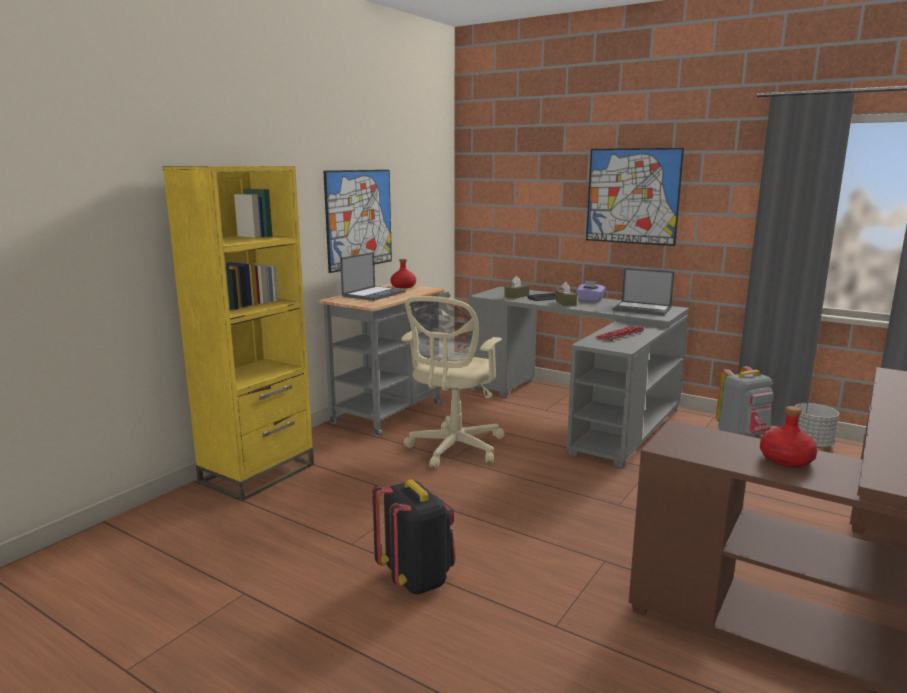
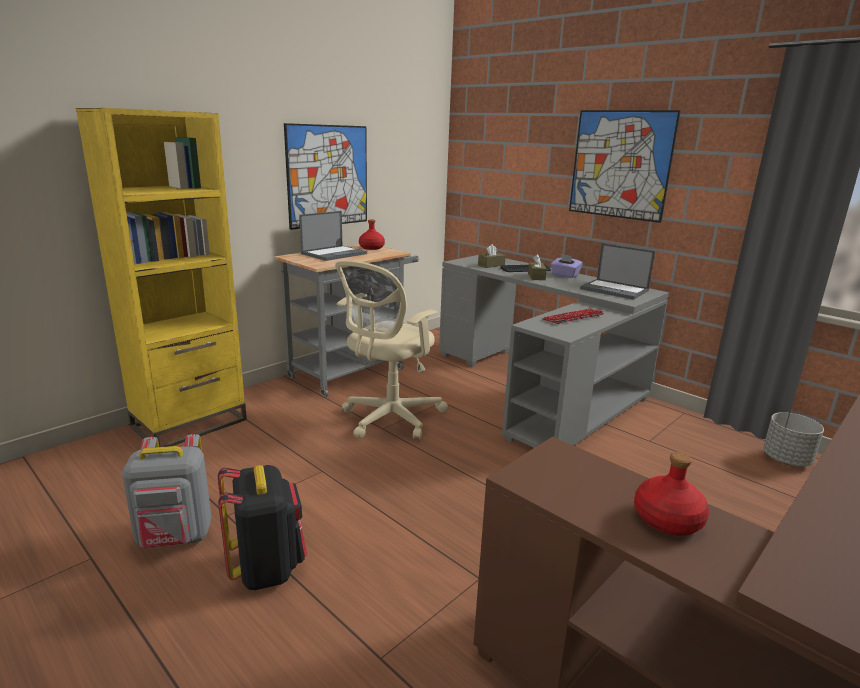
camera: 10 degrees right, 5 degrees up
grey backpack [716,366,773,436] -> grey backpack moved to [122,434,212,548]

